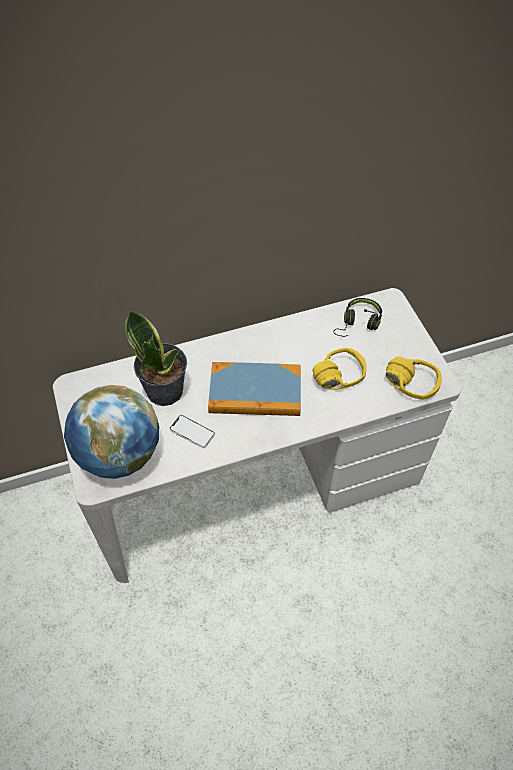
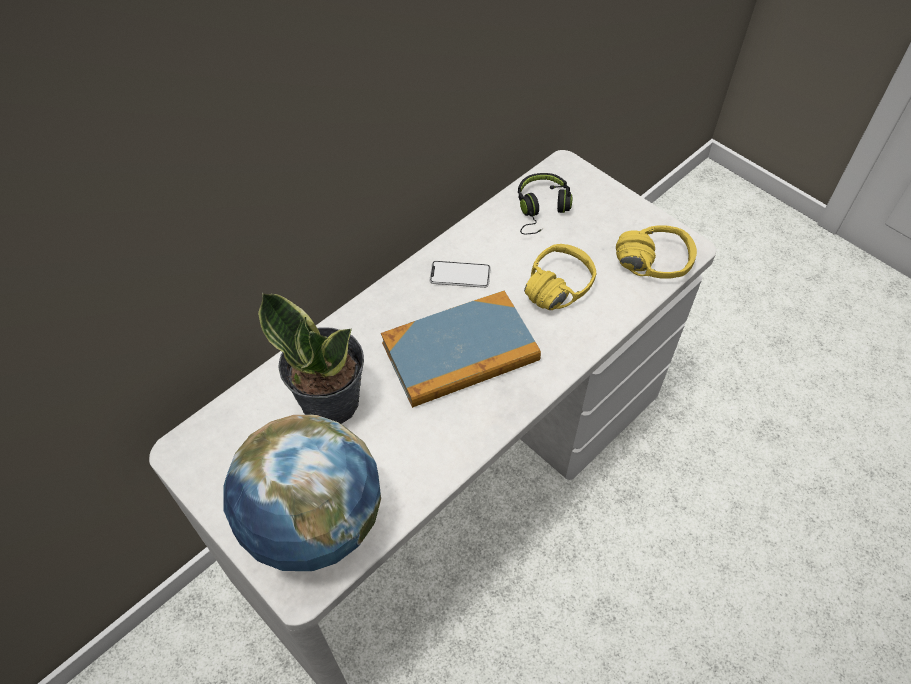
camera: 25 degrees left, 0 degrees up
phone [169,415,215,448] -> phone moved to [430,261,491,288]

